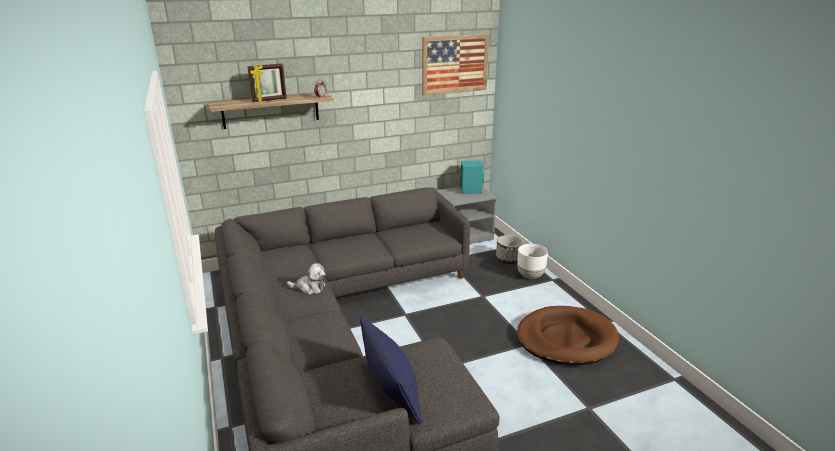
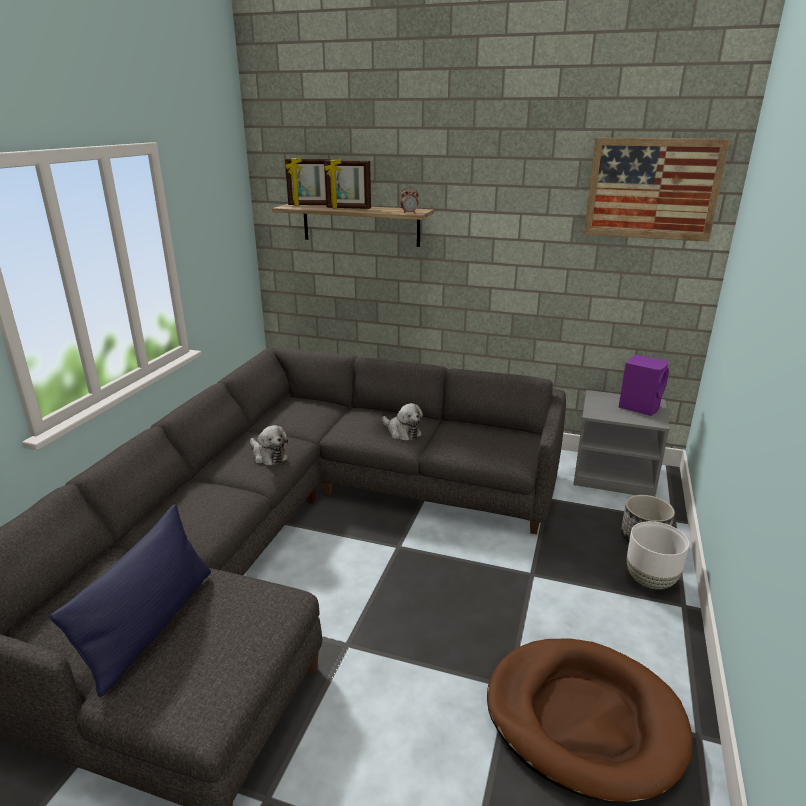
camera: 40 degrees right, 0 degrees up
turquoise speaker [460,160,484,194] -> purple speaker [618,354,669,416]
none -> picture frame [285,157,330,206]
none -> plush toy [382,403,423,441]

